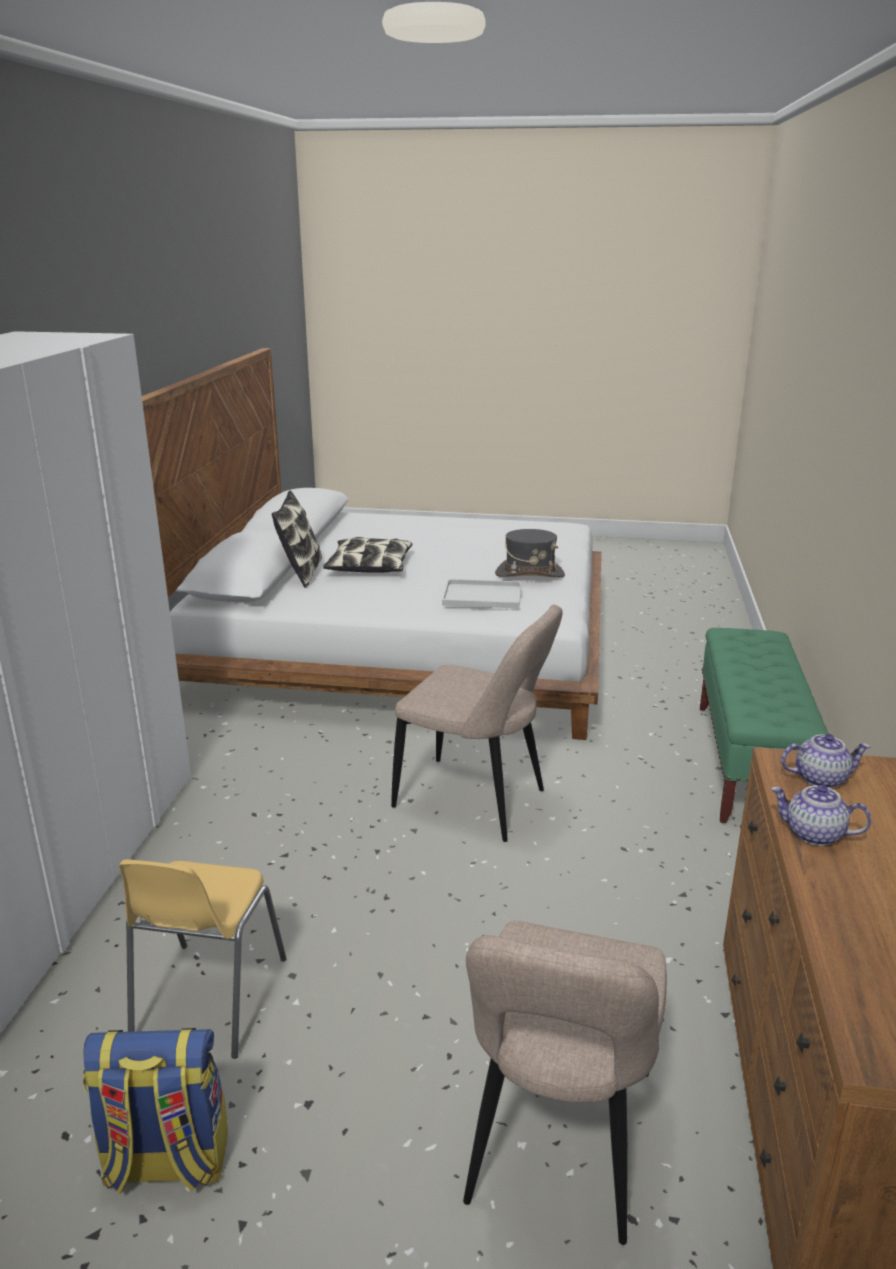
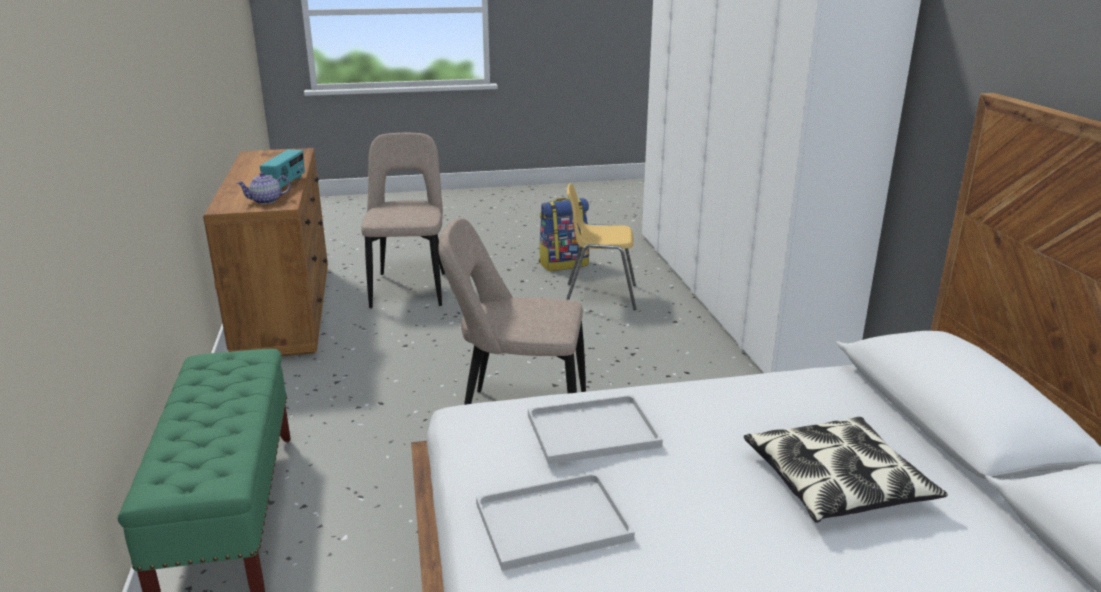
camera: 160 degrees right, 0 degrees up
yellow chair [119,859,286,1059] -> yellow chair turned 75 degrees counterclockwise [566,183,637,310]
pillow [272,490,322,588] -> none
grey hat [495,529,565,577] -> white tray [476,472,635,571]
teapot [771,785,871,846] -> radio [260,150,305,189]

